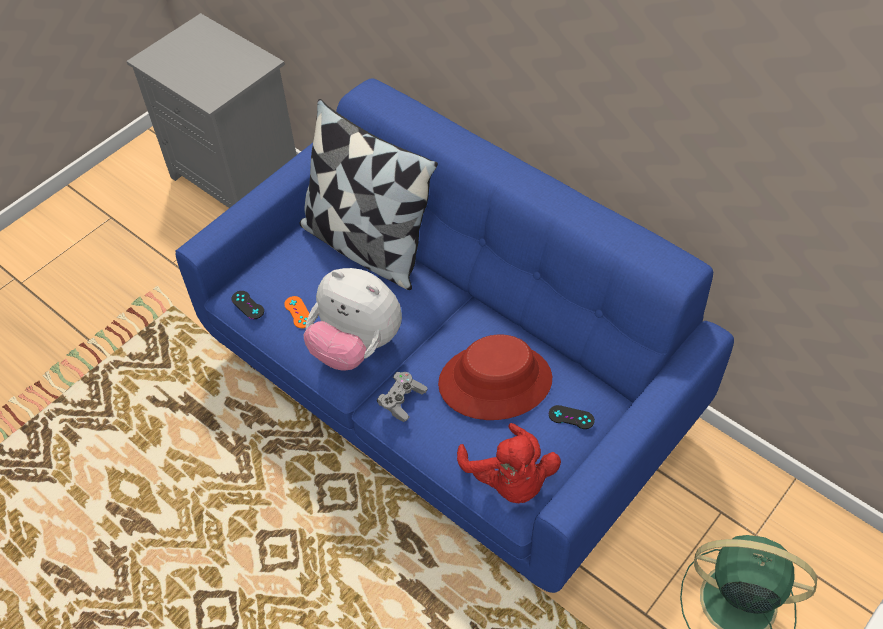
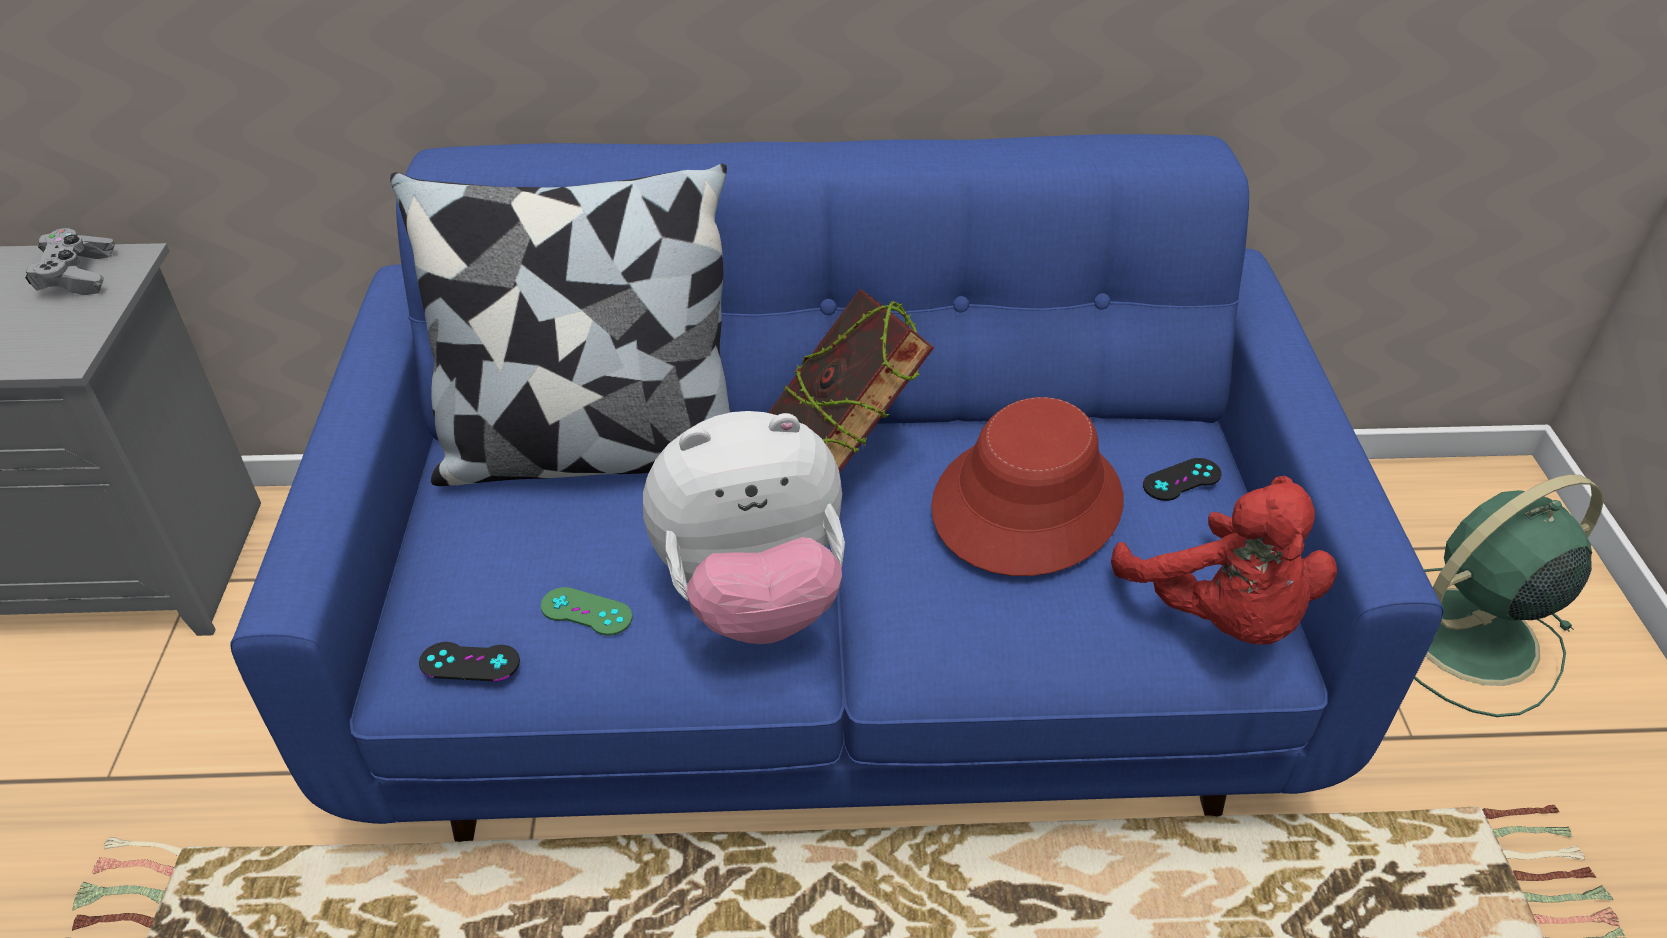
camera: 45 degrees left, 10 degrees down
orange game controller [284,296,310,328] -> green game controller [541,587,632,636]
grey game controller [377,372,428,422] -> grey game controller moved to [25,228,115,295]
red plush toy [457,423,561,503] -> red plush toy turned 45 degrees clockwise [1111,476,1337,645]
none -> book [768,289,934,473]

